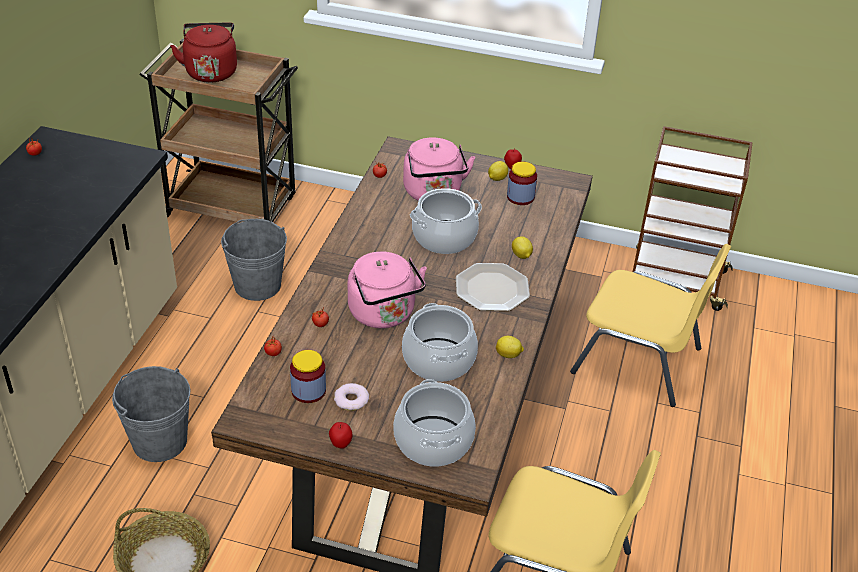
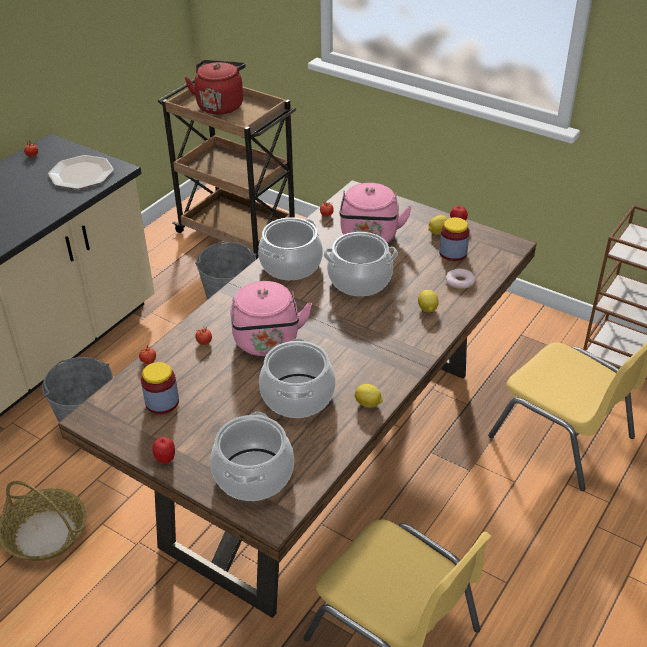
camera: 20 degrees right, 0 degrees up
donut [334,383,369,411] -> donut moved to [445,269,475,289]
plate [456,263,530,311] -> plate moved to [48,155,114,189]
none -> cooking pot [258,217,323,280]

